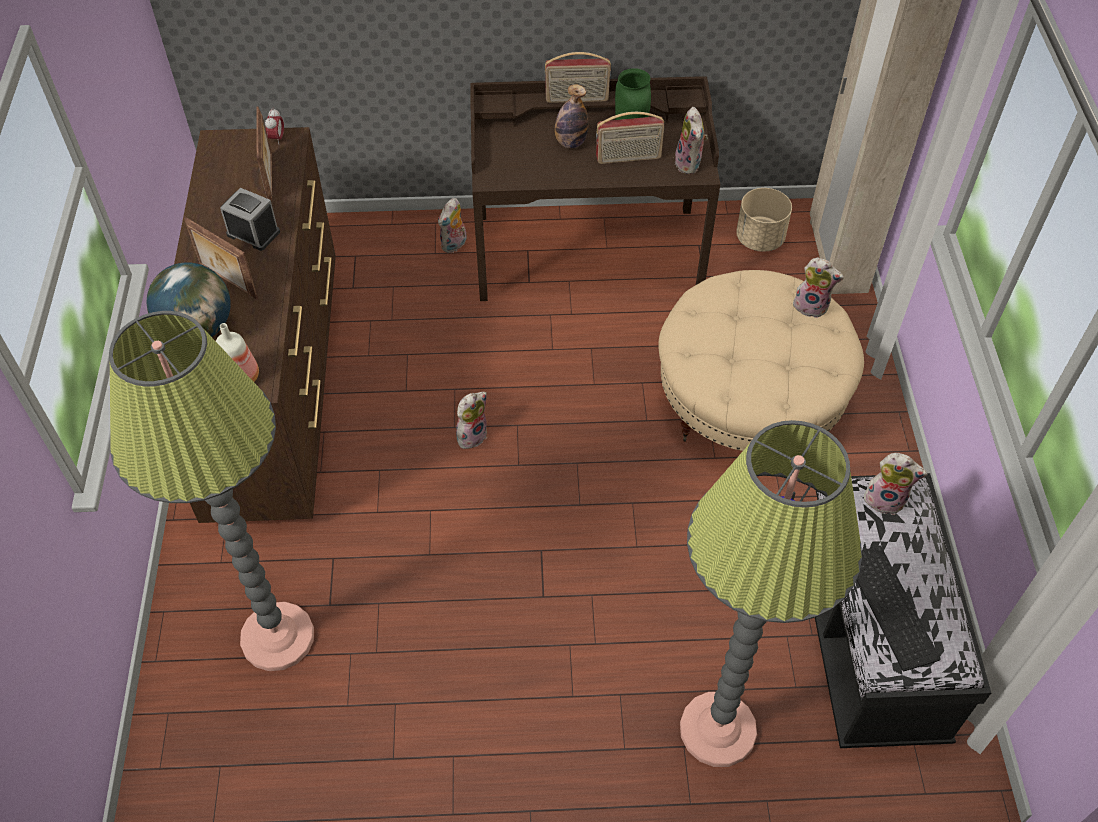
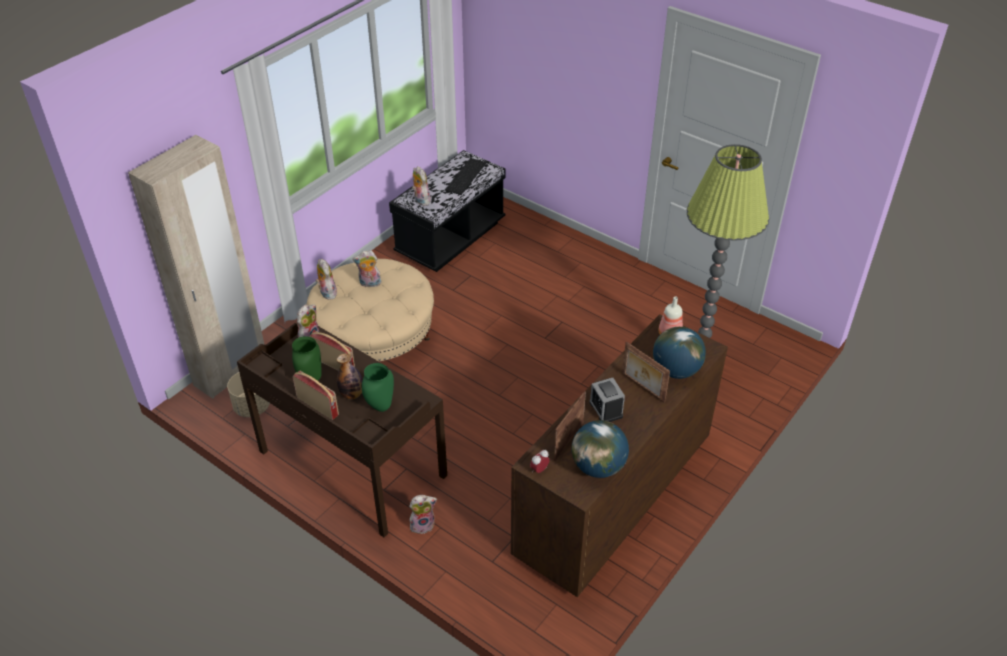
camera: 140 degrees left, 10 degrees down
picture frame [184,217,258,300] -> picture frame turned 150 degrees clockwise [622,341,670,403]
plush toy [456,392,487,449] -> plush toy moved to [353,250,383,287]
floor lamp [680,420,862,767] -> none
none -> green vase [362,363,394,412]
none -> globe [572,420,629,478]

